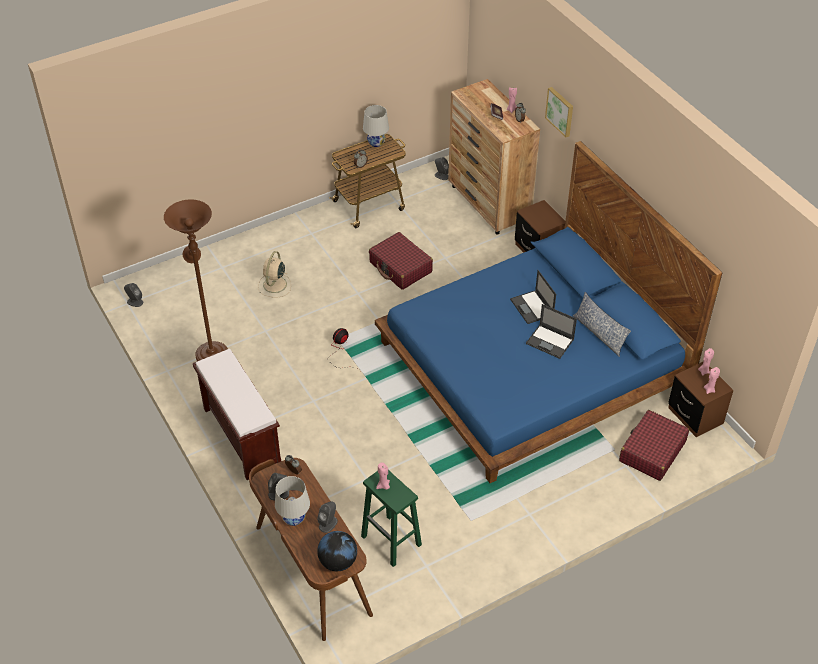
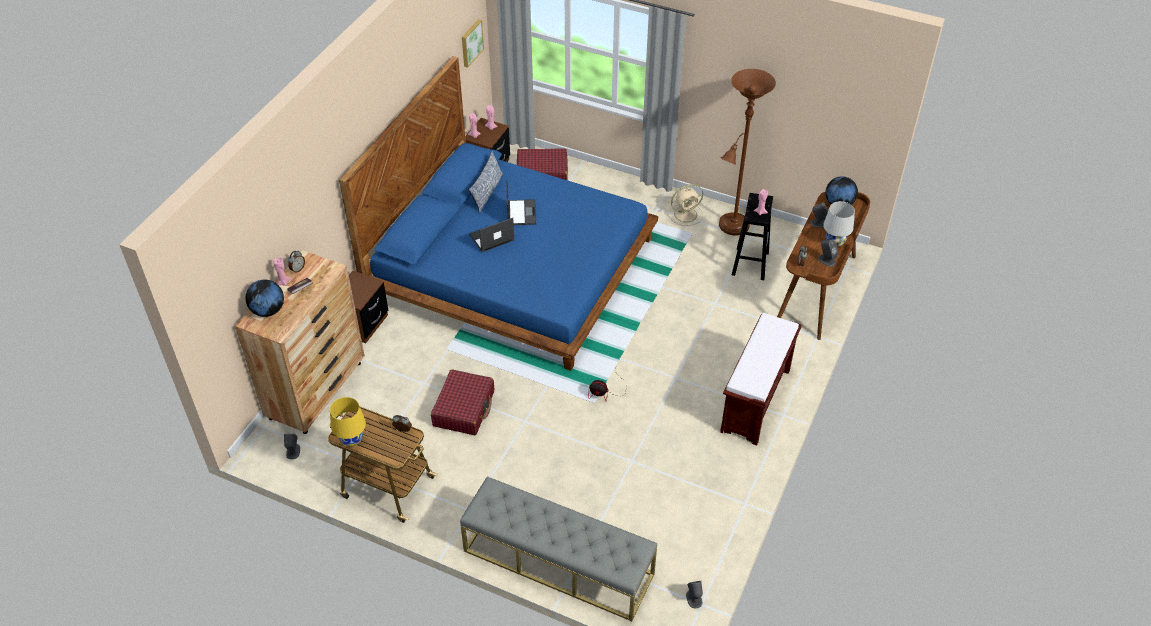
camera: 125 degrees left, 0 degrees up
brown floor lamp [164,199,228,361] -> brown floor lamp moved to [719,69,776,236]
beige fan [258,251,291,297] -> beige fan moved to [667,184,703,226]
green stool [361,470,422,567] -> black stool [732,193,773,280]
white table lamp [363,105,389,147] -> yellow table lamp [330,397,366,447]
laptop [510,270,556,324] -> laptop turned 150 degrees counterclockwise [469,218,515,252]
picture [545,87,573,137] -> picture moved to [462,19,484,68]
none -> globe [245,280,284,317]
none -> grey bench [460,476,657,621]

